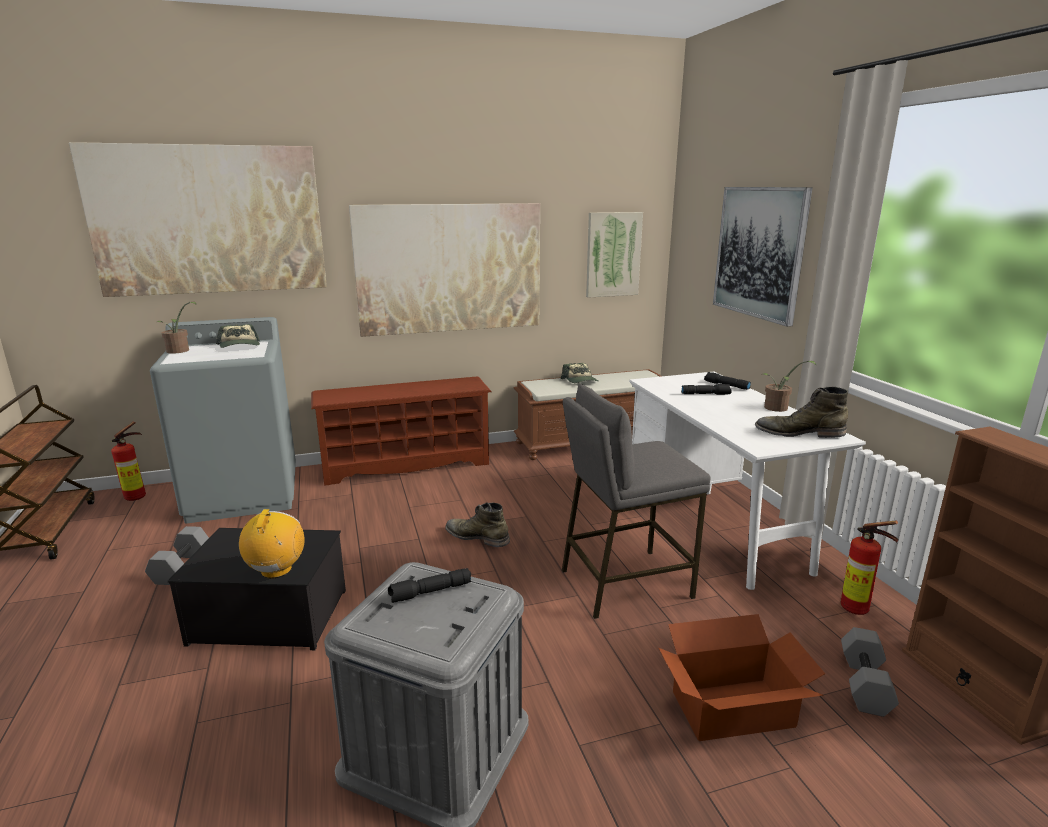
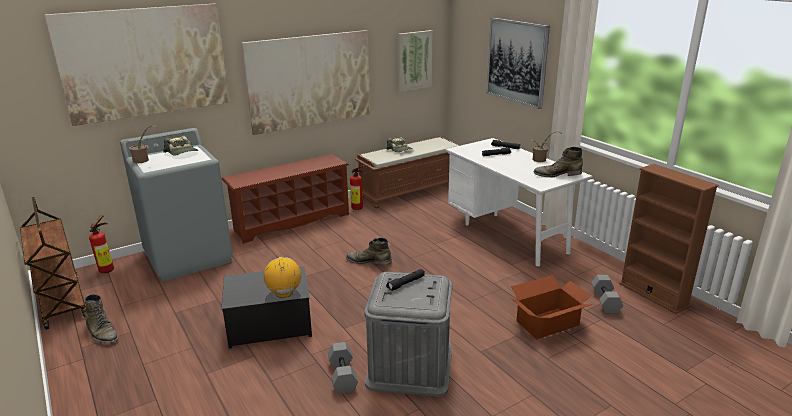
camera: 15 degrees left, 5 degrees up
grey dumbbell [145,526,209,585] -> grey dumbbell moved to [328,342,358,394]
grey stool [562,384,710,619] -> none
fire extinguisher [841,521,898,615] -> fire extinguisher moved to [350,165,366,210]
none -> green boot [85,294,118,344]

